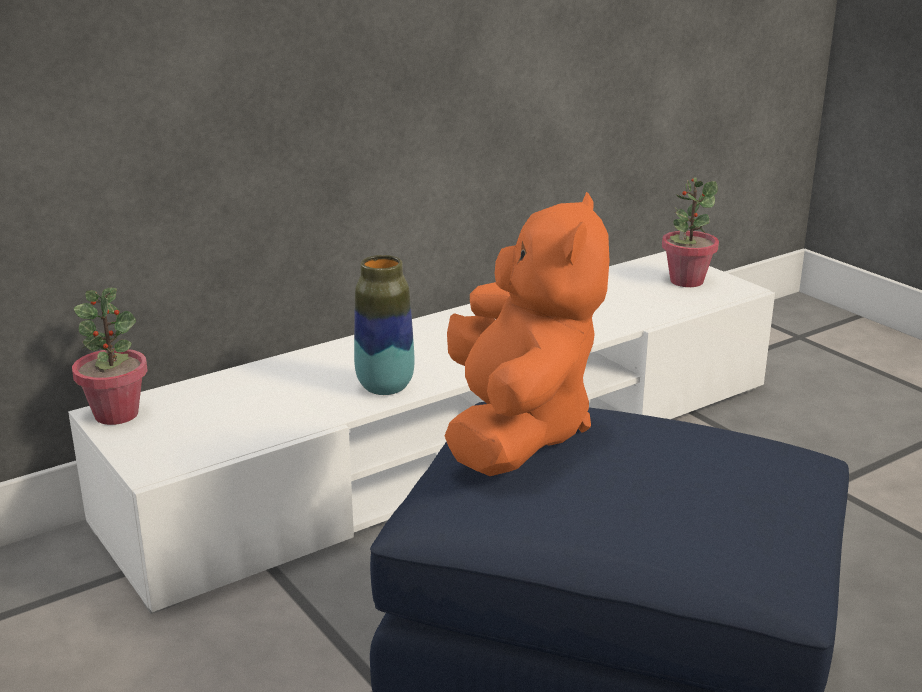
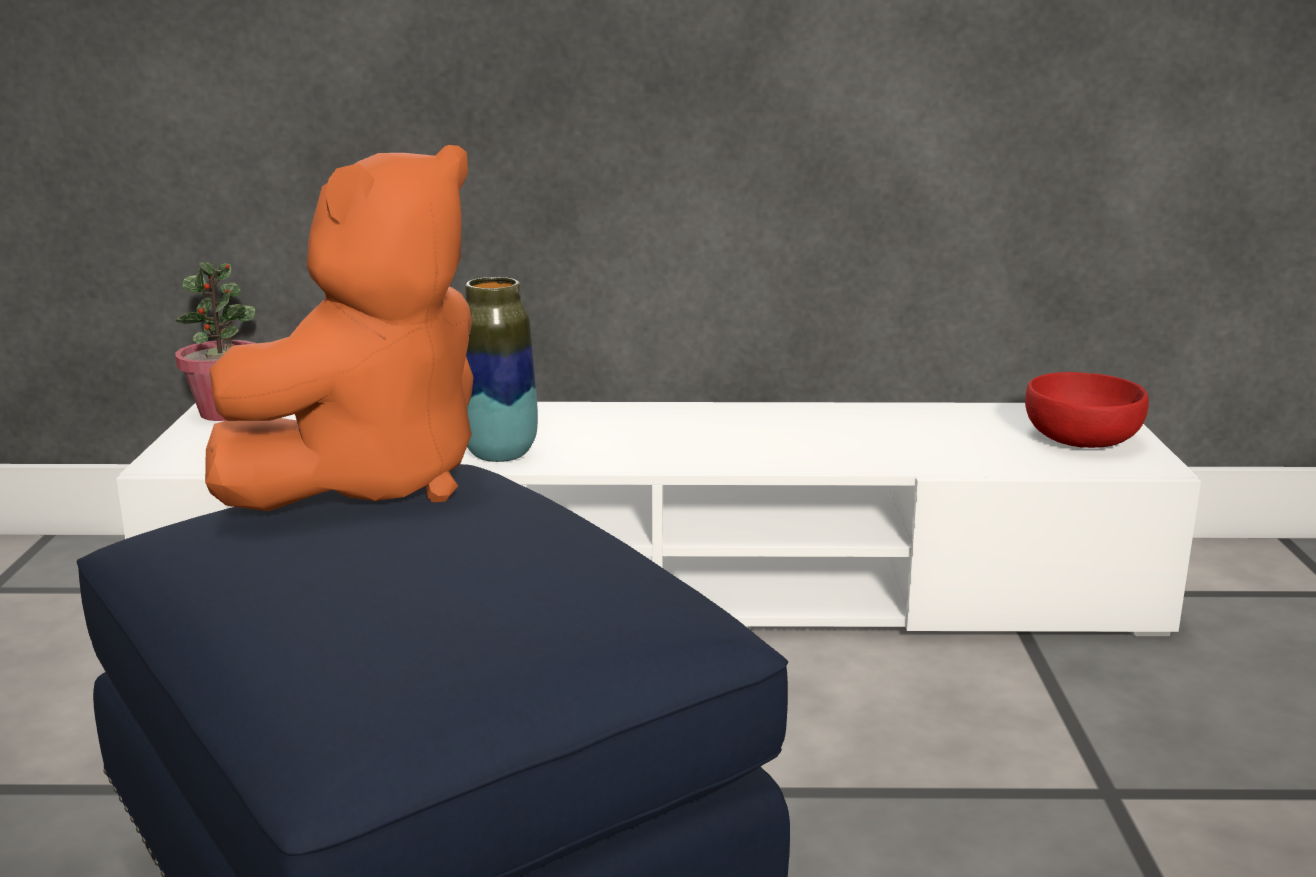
camera: 35 degrees right, 5 degrees down
potted plant [662,178,719,287] -> red bowl [1025,372,1149,448]

